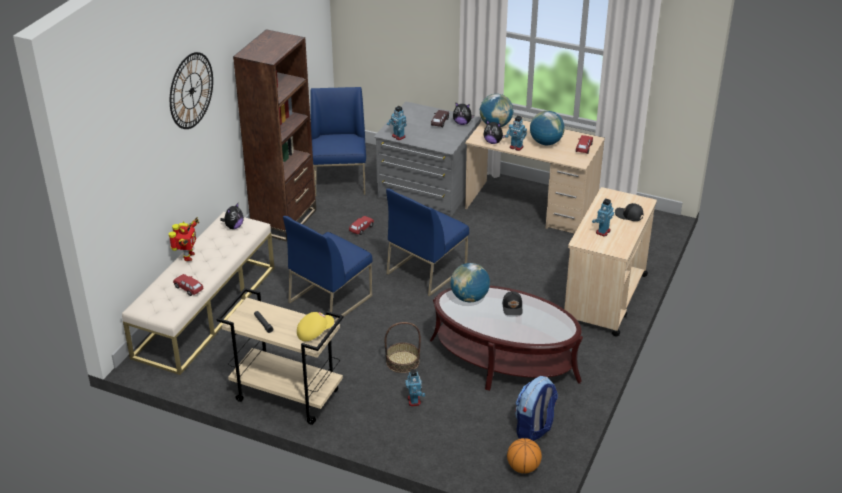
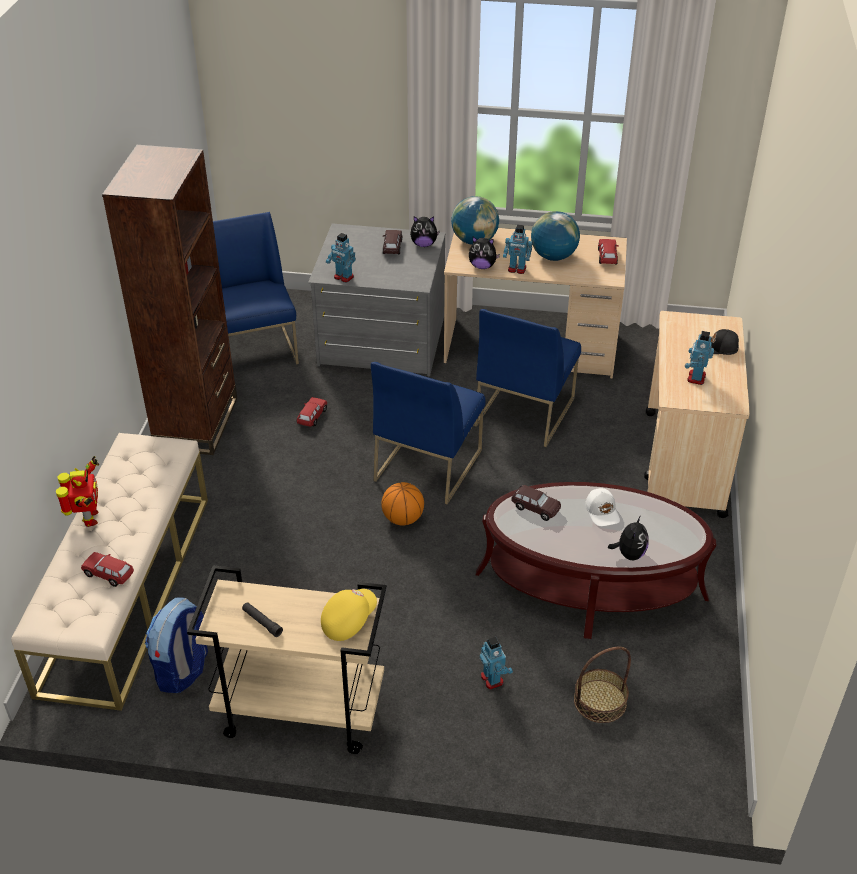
camera: 15 degrees left, 5 degrees up
wall clock [170,52,213,129] -> none
plush toy [220,203,244,229] -> plush toy moved to [608,517,649,560]
blue chair [283,216,373,323] -> blue chair moved to [474,309,581,447]
basket [385,322,421,373] -> basket moved to [574,647,631,723]
globe [450,263,490,302] -> brown toy car [511,485,561,521]
black cap [503,291,523,315] -> white cap [585,488,620,526]
basketball [507,438,542,474] -> basketball moved to [381,482,424,526]
backpack [515,376,558,441] -> backpack moved to [145,597,208,693]

